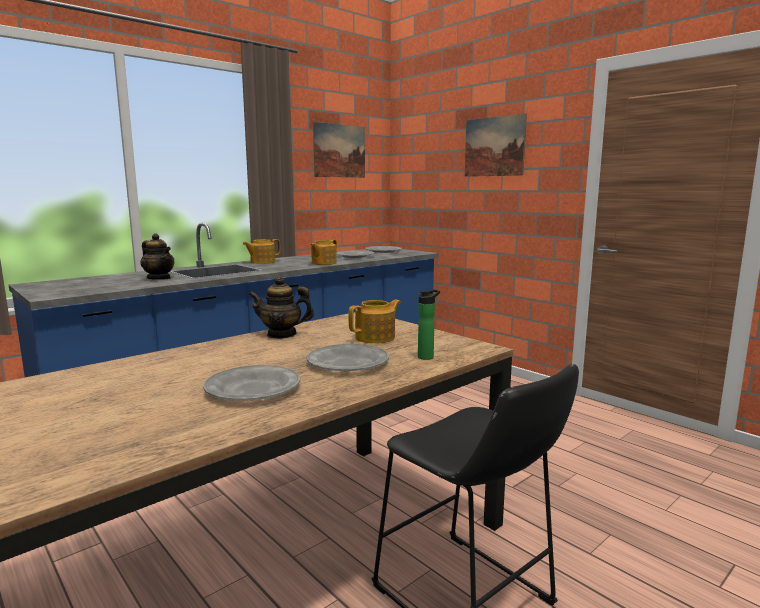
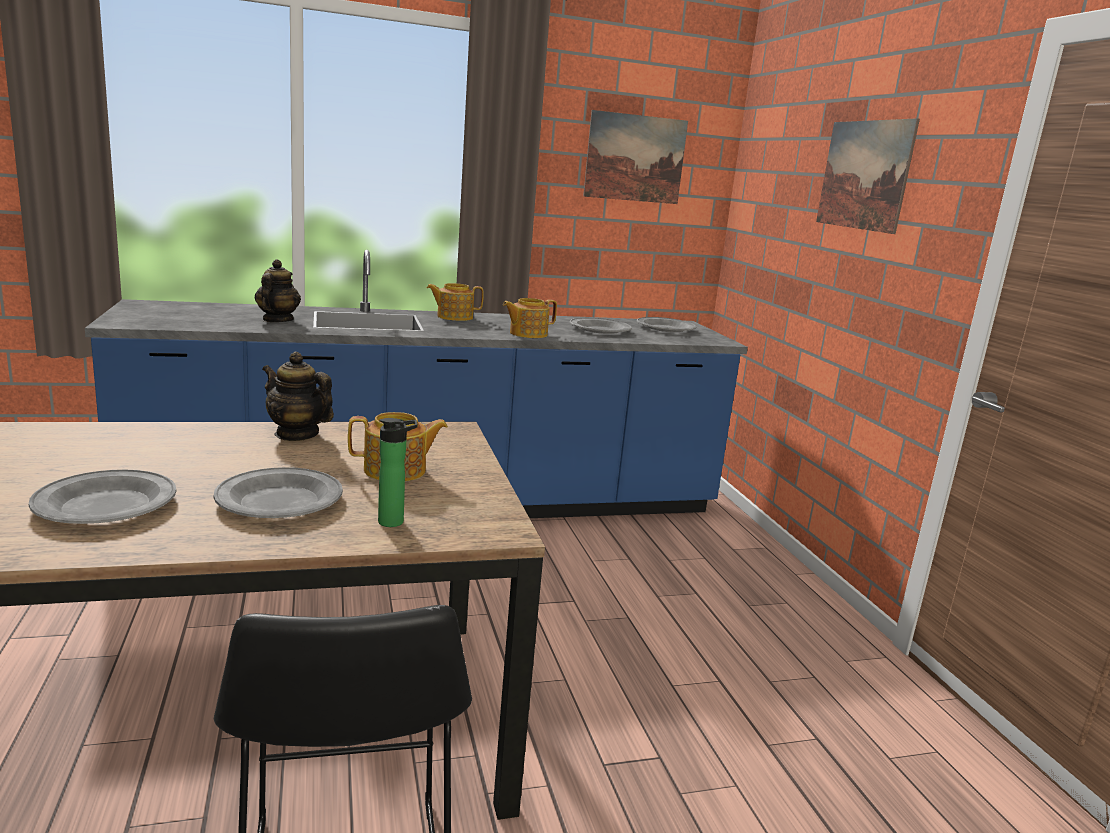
camera: 25 degrees right, 5 degrees up
teapot [140,233,174,280] -> teapot turned 150 degrees counterclockwise [254,259,301,322]

